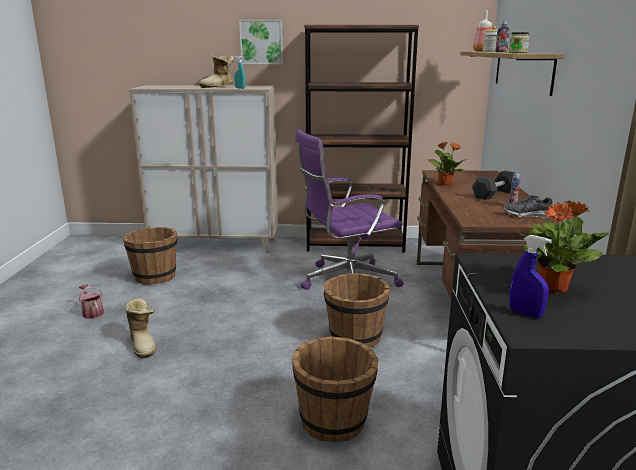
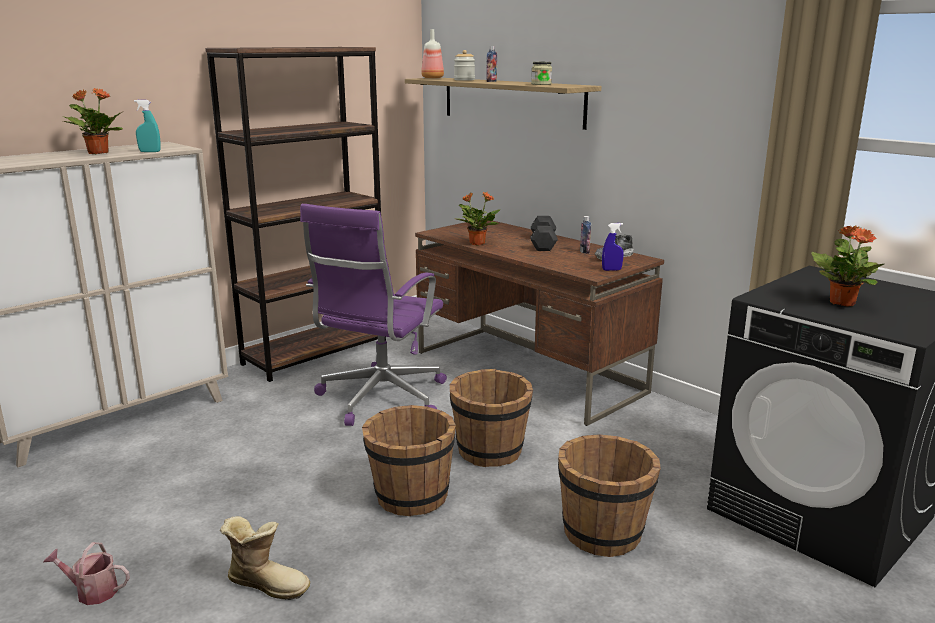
camera: 45 degrees left, 0 degrees up
brown bucket [123,227,177,285] -> brown bucket moved to [362,405,456,516]
boot [199,55,234,88] -> potted plant [63,88,123,154]
picture [239,20,283,64] -> none
blue spray bottle [509,235,552,318] -> blue spray bottle moved to [602,223,624,271]

